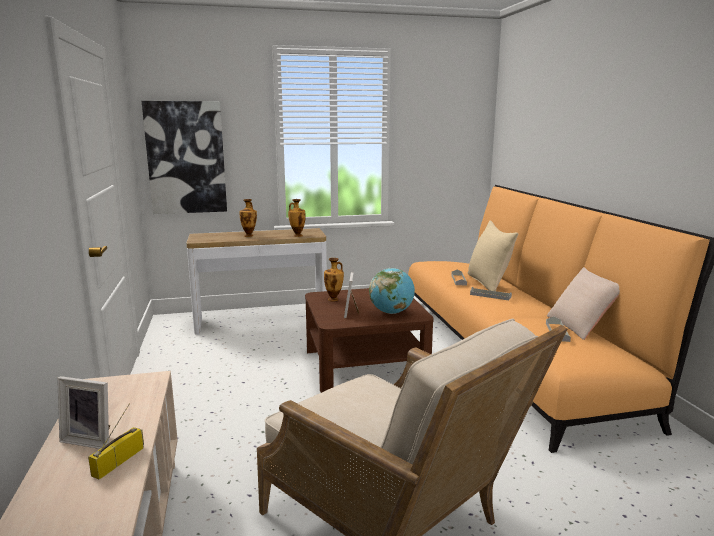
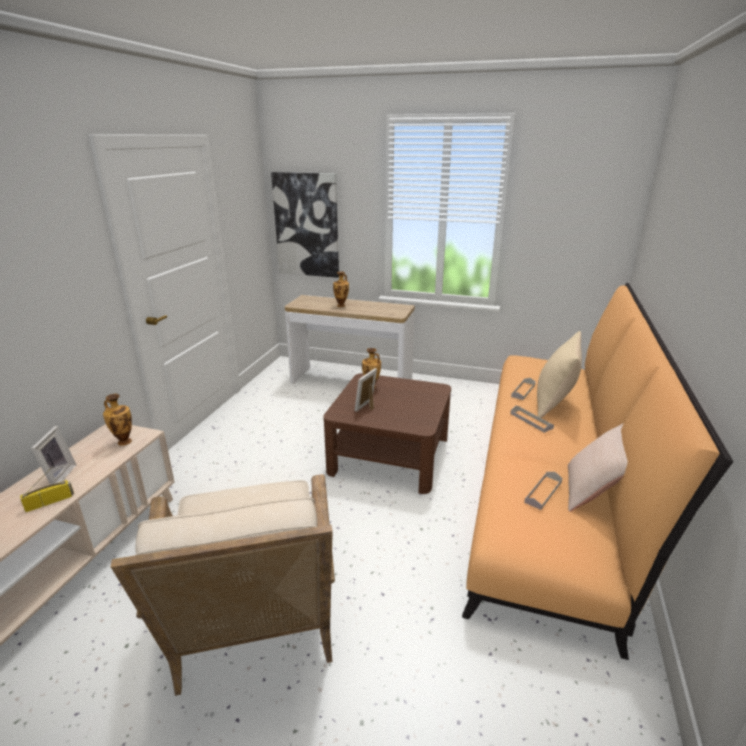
camera: 30 degrees right, 10 degrees up
picture frame [57,376,110,449] -> picture frame turned 135 degrees counterclockwise [31,426,76,485]
vase [288,199,306,237] -> vase moved to [103,394,132,446]
globe [369,268,415,314] -> none

